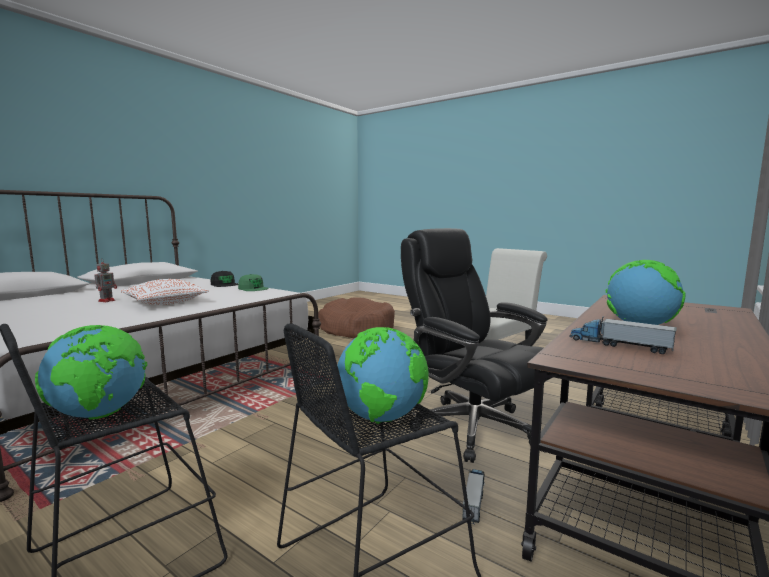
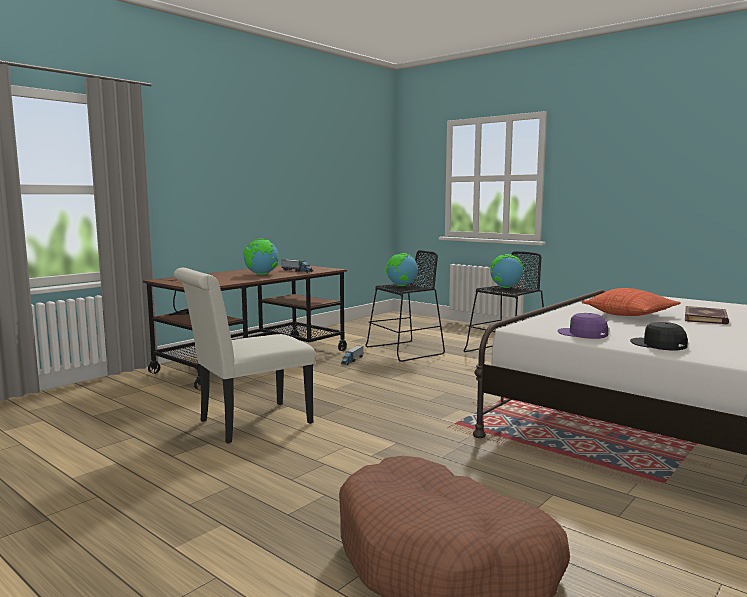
camera: 175 degrees left, 0 degrees up
toy robot [94,258,117,302] -> book [685,306,729,325]
white pillow [120,279,209,305] -> orange pillow [581,288,681,316]
green cap [238,274,269,291] -> purple cap [558,313,608,339]
black office chair [401,228,553,463] -> none

